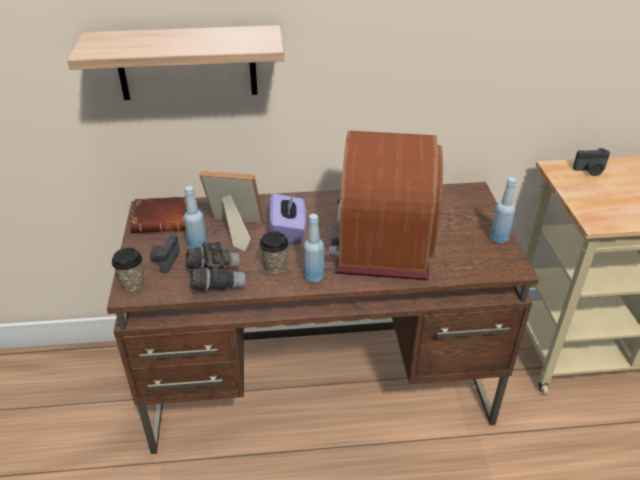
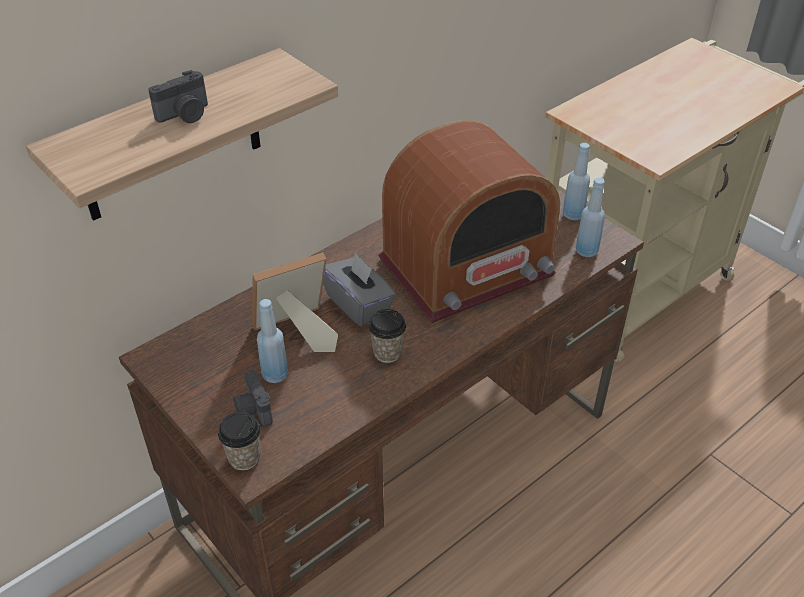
camera: 35 degrees left, 5 degrees up
brown book [130,197,187,233] -> none
grey binoculars [185,242,246,291] -> none
purple tissue box [270,191,306,244] -> grey tissue box [323,252,396,327]
blue bottle [304,214,324,283] -> blue bottle moved to [575,178,605,257]
radio [329,130,443,281] -> radio turned 90 degrees counterclockwise [378,120,560,323]
camera [573,148,610,176] -> camera moved to [148,70,208,123]

